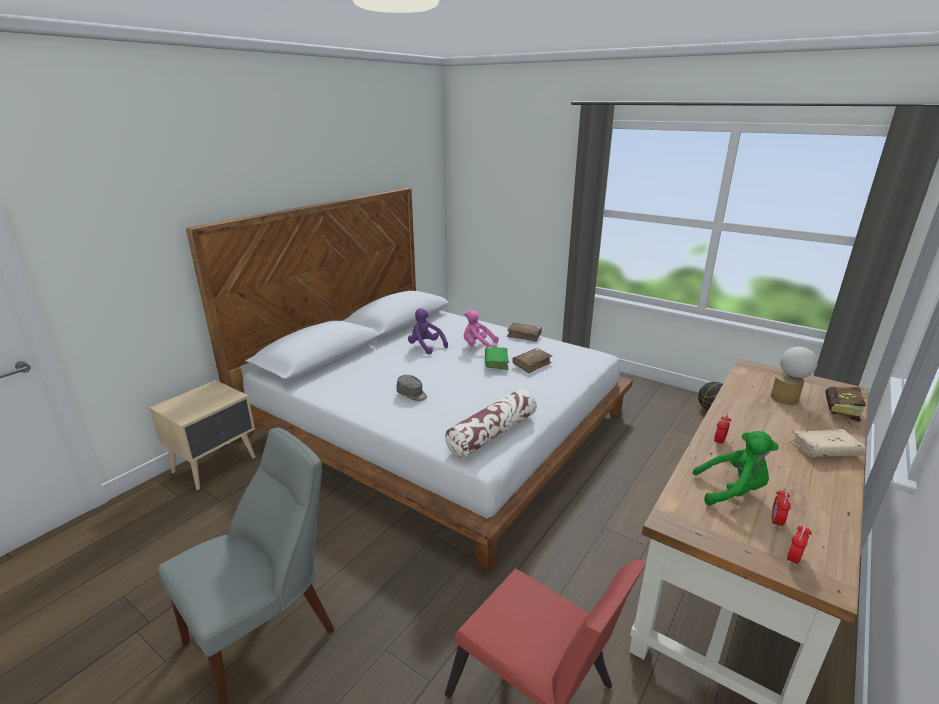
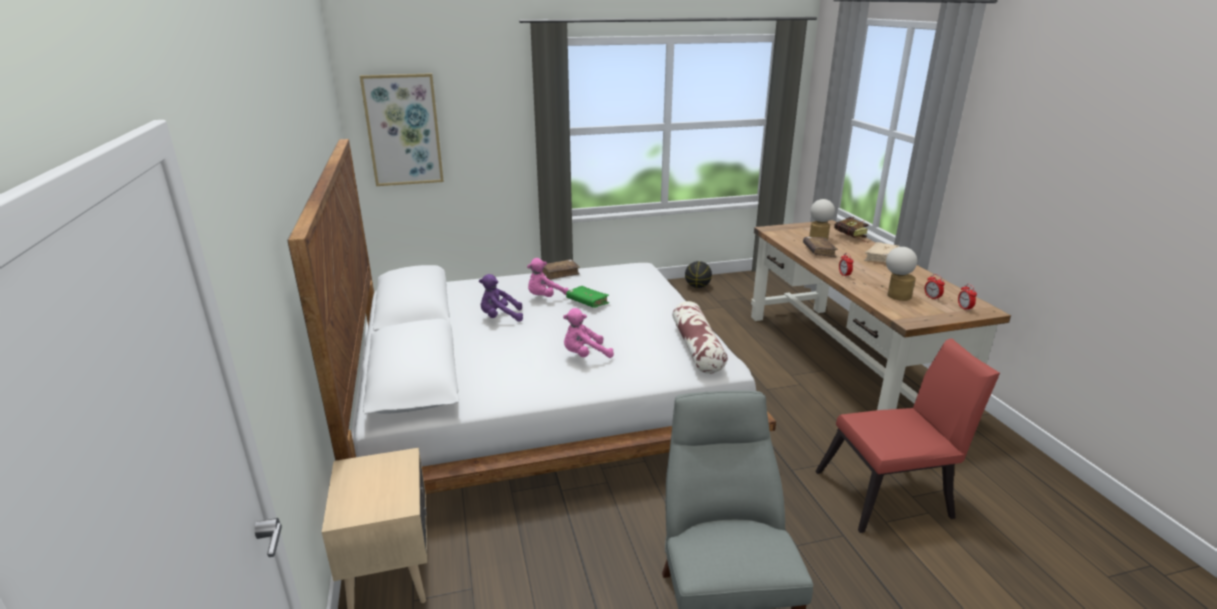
camera: 50 degrees left, 0 degrees up
grey cap [397,375,427,401] -> pink plush toy [563,308,614,358]
brown book [512,348,552,373] -> brown book moved to [803,237,838,257]
green plush toy [692,431,778,506] -> table lamp [886,247,917,301]
none -> picture [360,73,444,186]

